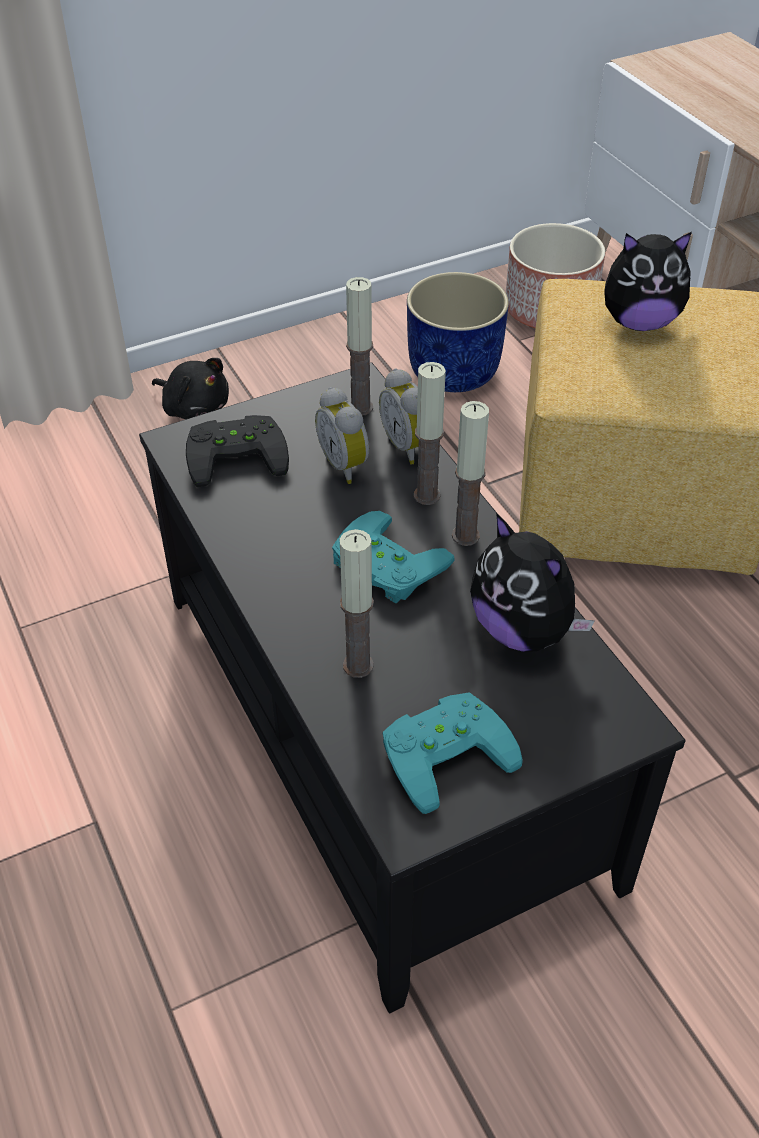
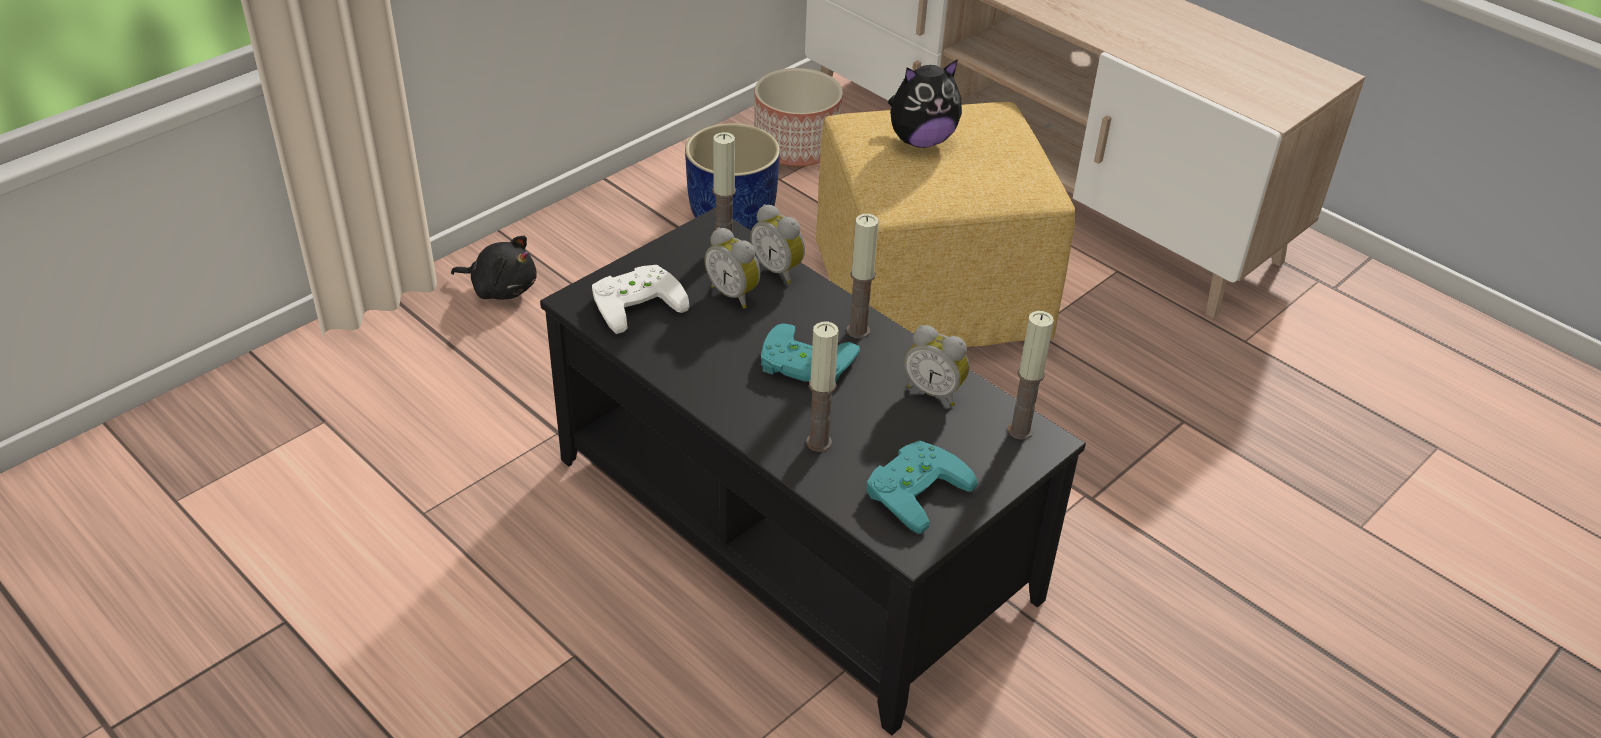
camera: 20 degrees left, 5 degrees down
black game controller [186,415,289,487] -> white game controller [592,265,690,334]
candle [414,362,446,505] -> candle moved to [1008,311,1054,440]
plush toy [470,513,595,652] -> alarm clock [904,325,969,406]

